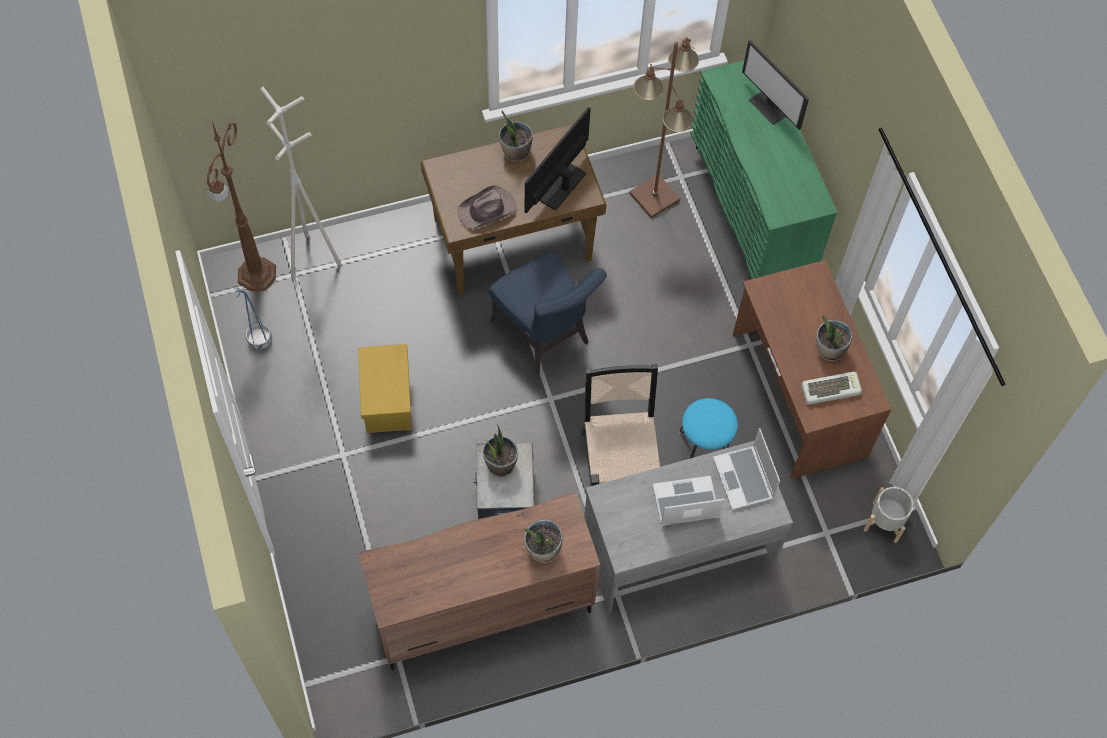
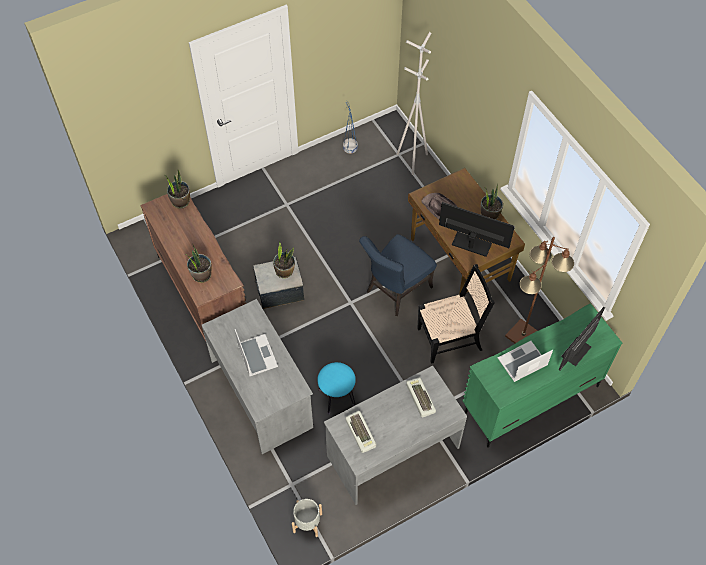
camera: 80 degrees right, 5 degrees down
brown floor lamp [207,121,276,291] -> none
yellow storage box [358,344,411,433] -> none
chair [581,364,660,486] -> chair moved to [417,264,495,364]
laptop [713,428,780,510] -> laptop moved to [498,341,553,382]
brown desk [733,260,892,479] -> grey desk [324,366,467,505]
potted plant [816,315,852,361] -> potted plant moved to [165,170,190,209]
none -> keyboard [406,377,436,418]

